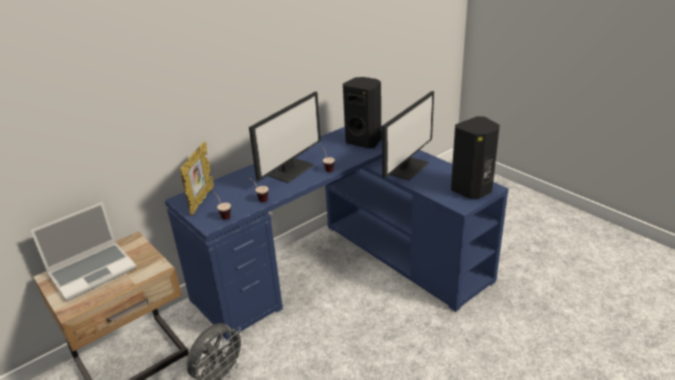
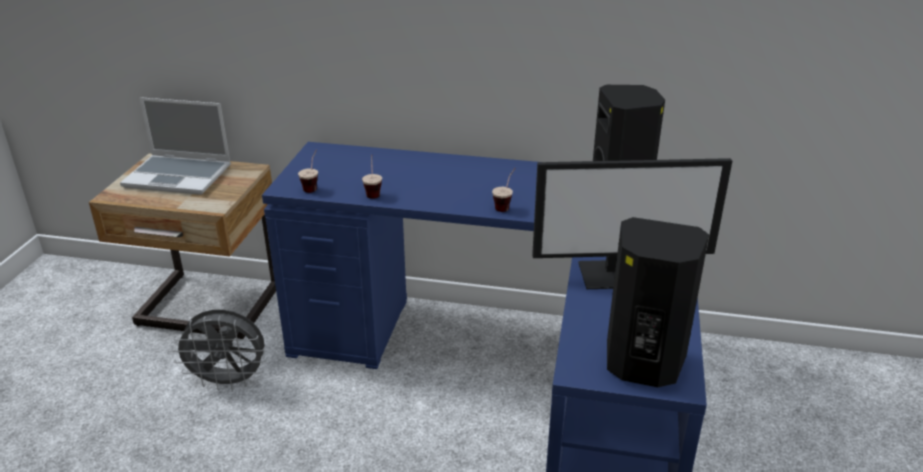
camera: 50 degrees right, 0 degrees up
picture frame [180,141,214,216] -> none
monitor [249,91,321,183] -> none

